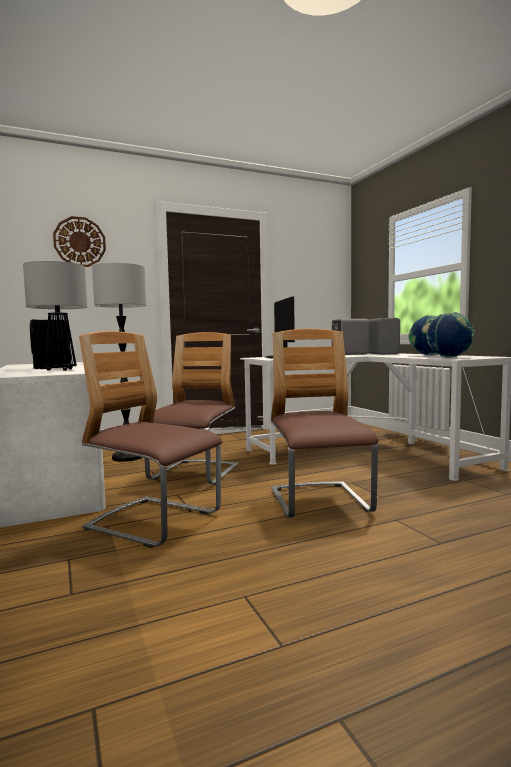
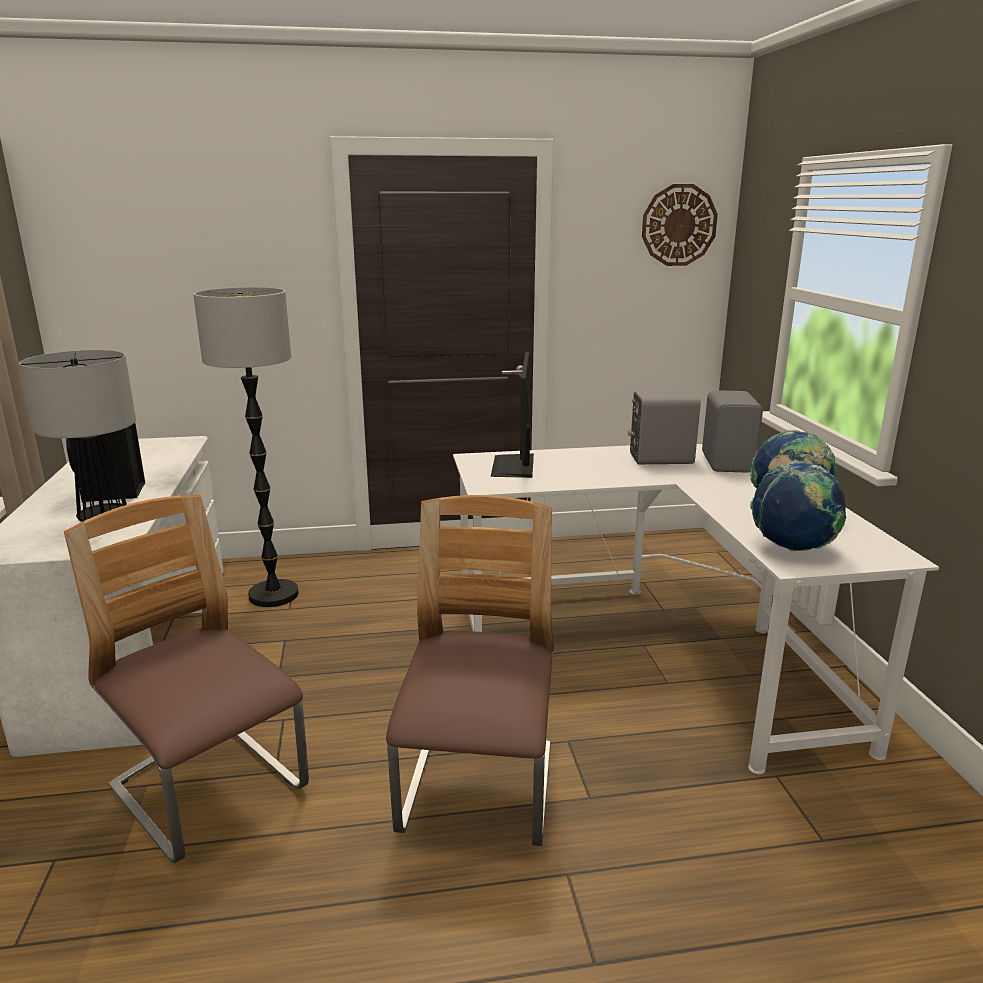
camera: 15 degrees right, 15 degrees up
wall clock [53,216,106,267] -> wall clock moved to [642,184,718,266]
chair [144,332,238,485] -> none

